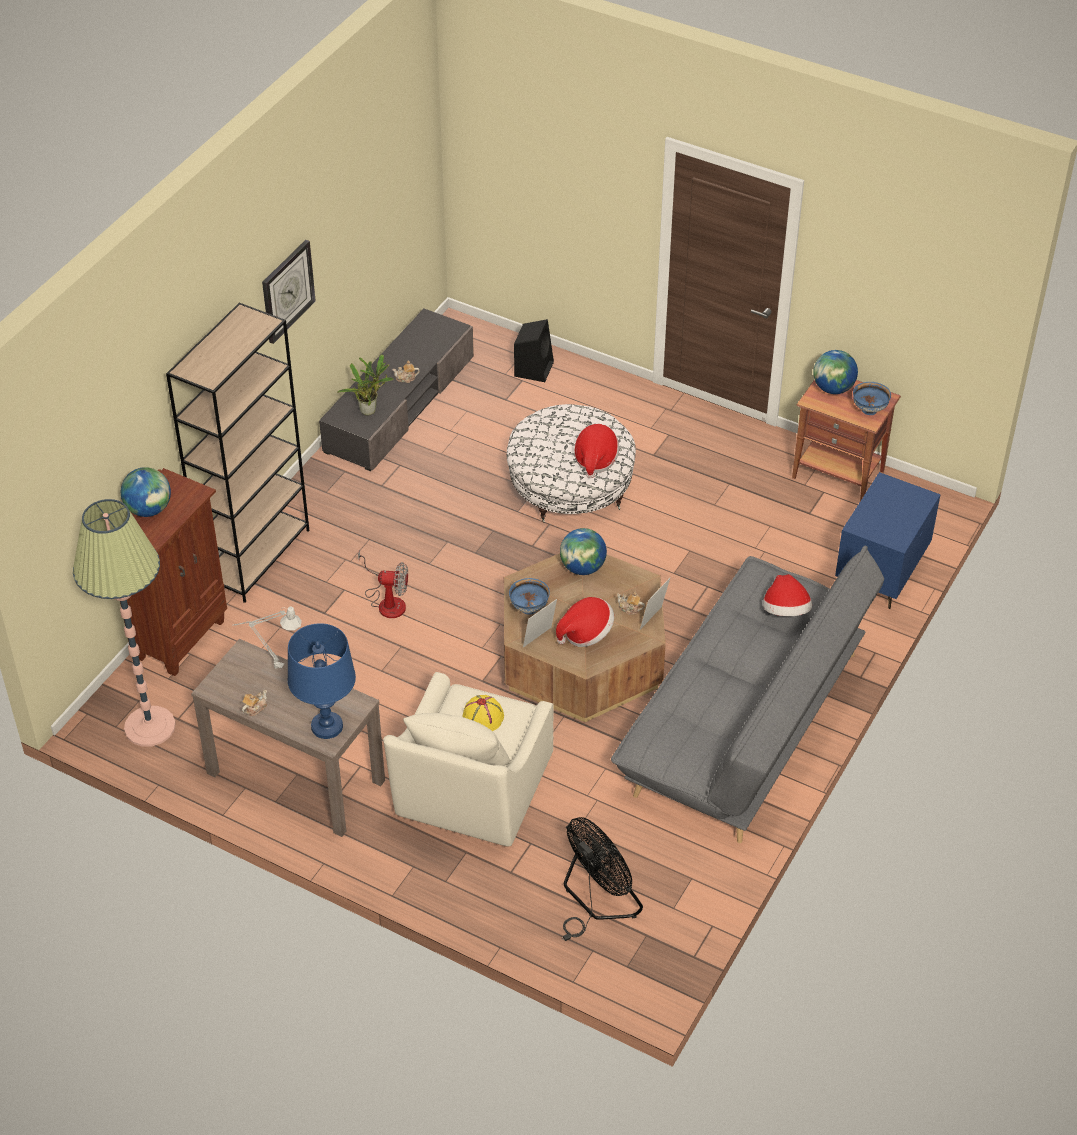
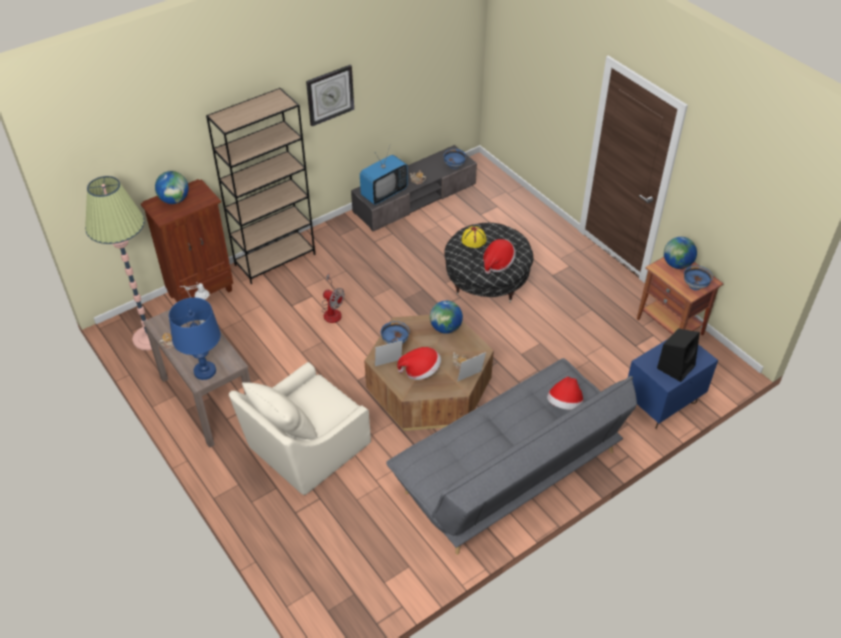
camera: 25 degrees right, 0 degrees up
potted plant [337,354,394,415] -> television [360,144,408,205]
yellow hat [462,695,504,731] -> yellow hat moved to [462,226,486,248]
white ottoman [507,404,636,523] -> black ottoman [444,223,533,303]
black speaker [514,319,554,382] -> black speaker moved to [657,328,700,382]
black fan [562,817,643,941] -> none
none -> blue bowl [443,149,467,169]

